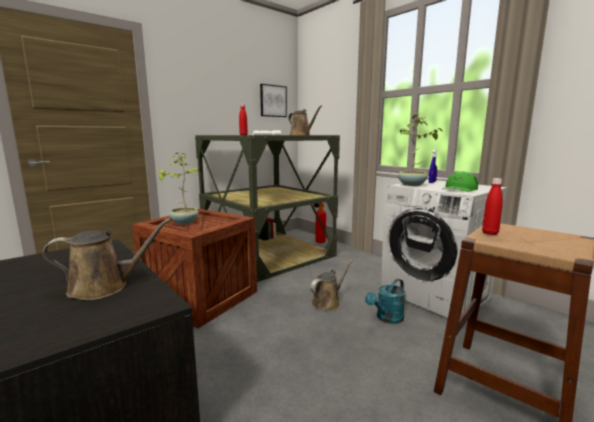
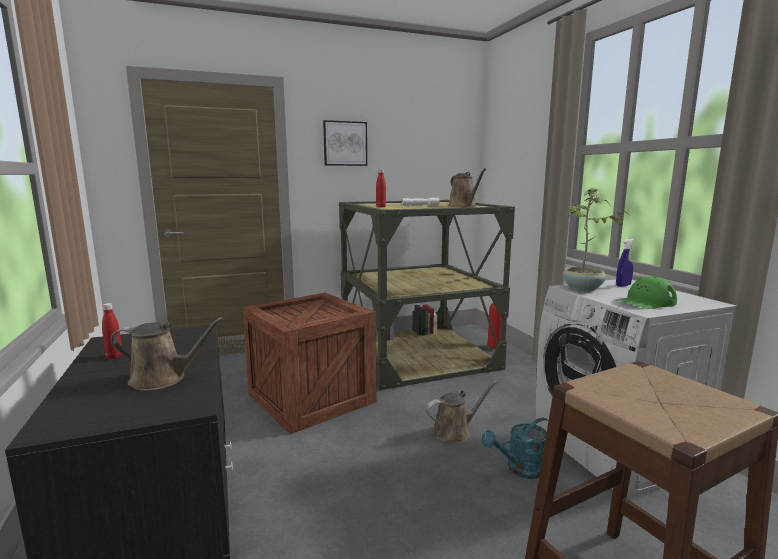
camera: 20 degrees right, 0 degrees up
potted plant [154,153,199,225] -> none
picture [260,84,287,117] -> picture moved to [323,120,367,166]
red bottle [482,178,503,235] -> red bottle moved to [102,303,122,359]

